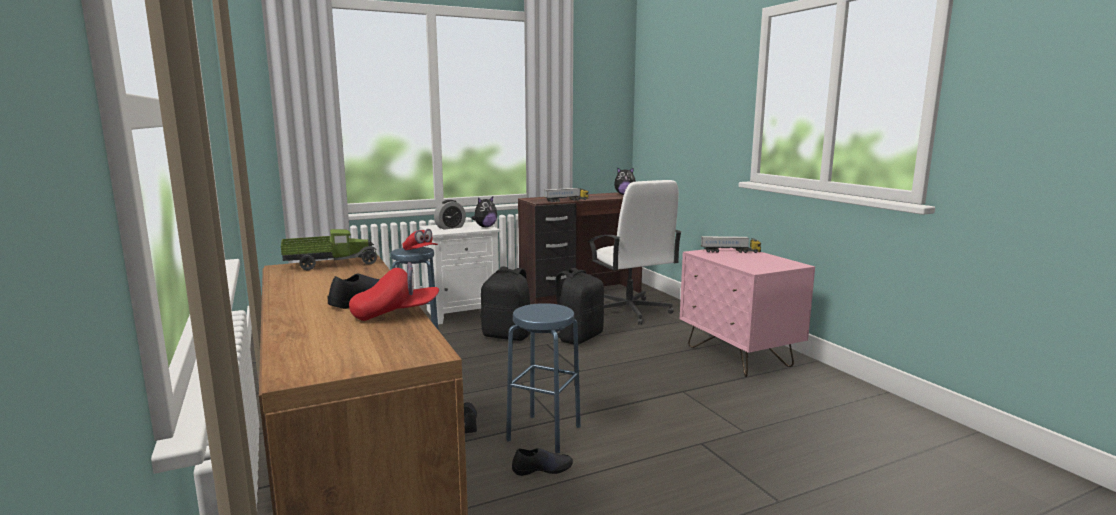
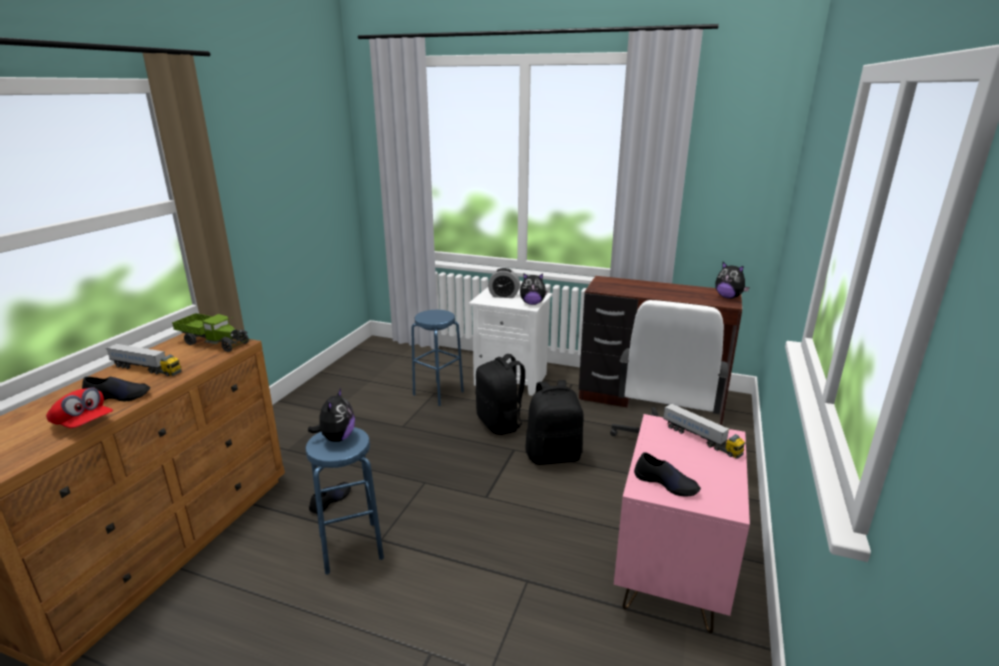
camera: 45 degrees right, 10 degrees up
red cap [402,229,438,250] -> none
black shoe [512,448,573,476] -> black shoe moved to [634,452,701,496]
toy truck [544,188,589,202] -> toy truck moved to [106,343,182,376]
none -> plush toy [308,388,355,442]

